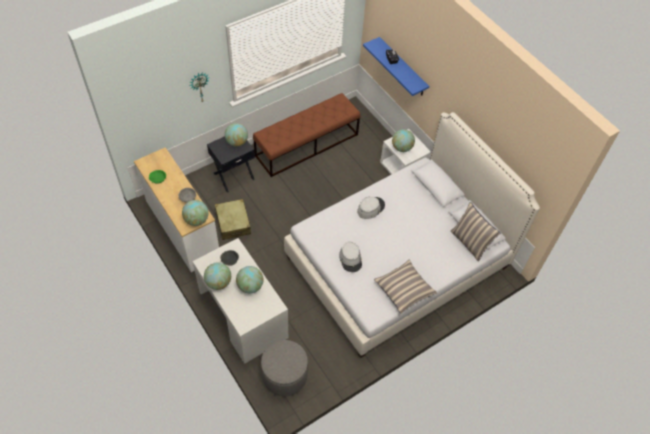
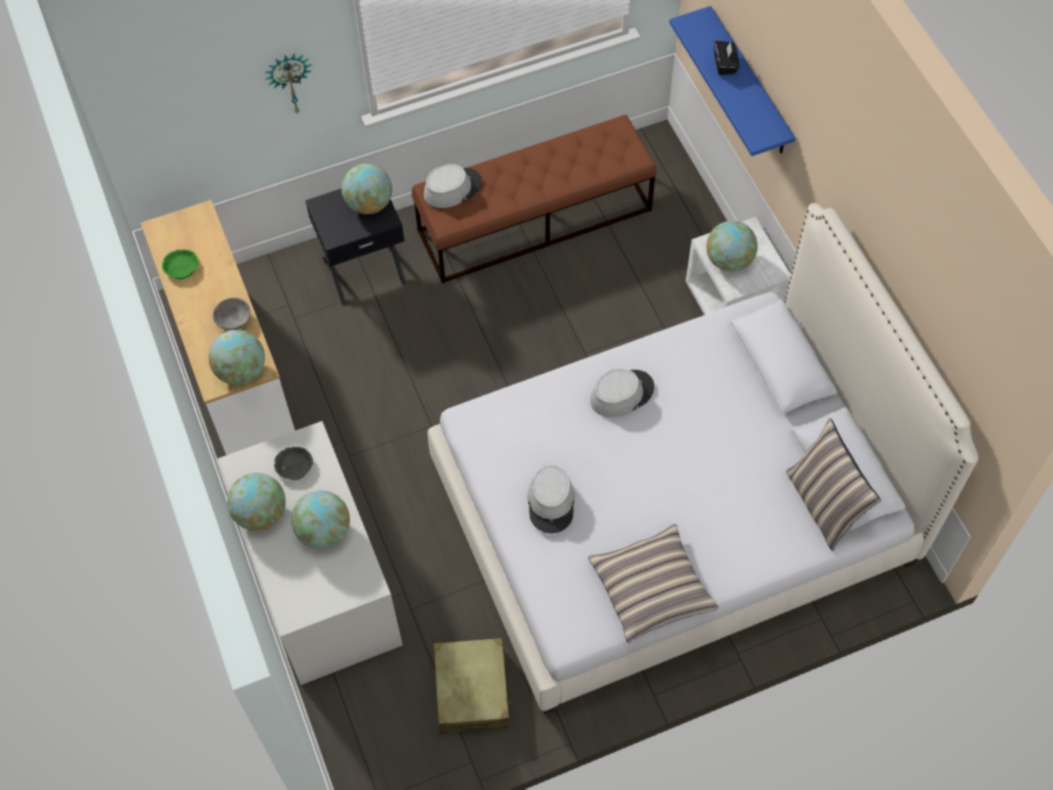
camera: 15 degrees right, 5 degrees up
beige suitcase [215,199,251,240] -> beige suitcase moved to [433,638,511,734]
grey ottoman [261,340,308,396] -> none
none -> grey hat [424,164,482,208]

